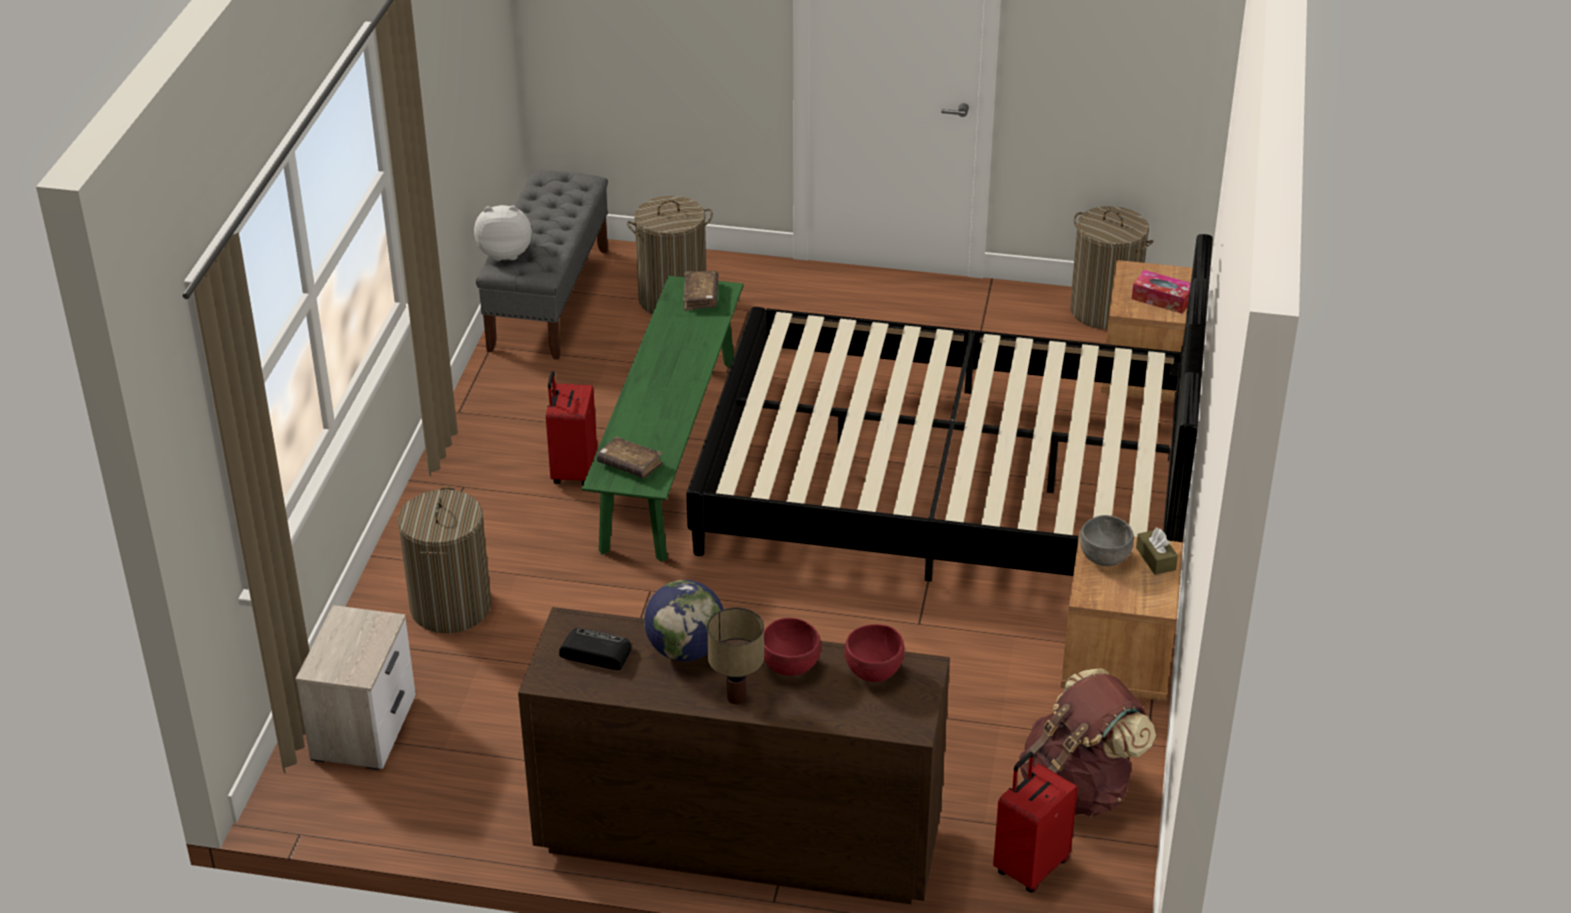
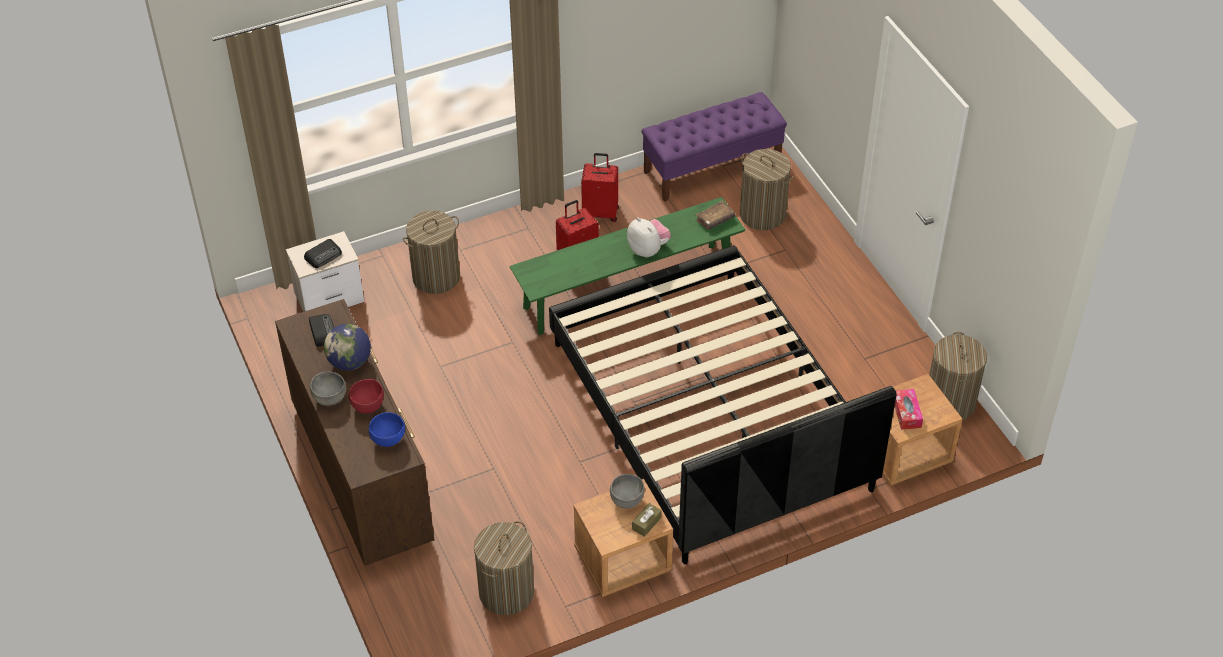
camera: 55 degrees right, 10 degrees up
plush toy [474,205,532,261] -> plush toy moved to [627,217,671,258]
grey bench [476,170,608,360] -> purple bench [642,92,787,202]
brown book [597,436,663,478] -> none
table lamp [707,607,764,704] -> grey bowl [310,371,346,406]
red bowl [844,624,905,682] -> blue bowl [369,412,405,447]
red suitcase [993,752,1078,893] -> red suitcase moved to [581,153,619,222]
brown backpack [1019,668,1156,817] -> laundry basket [474,521,534,615]
none -> radio [304,239,342,268]

